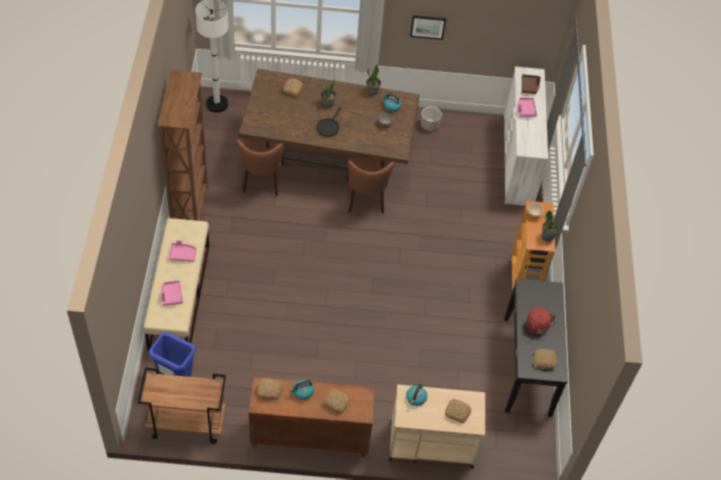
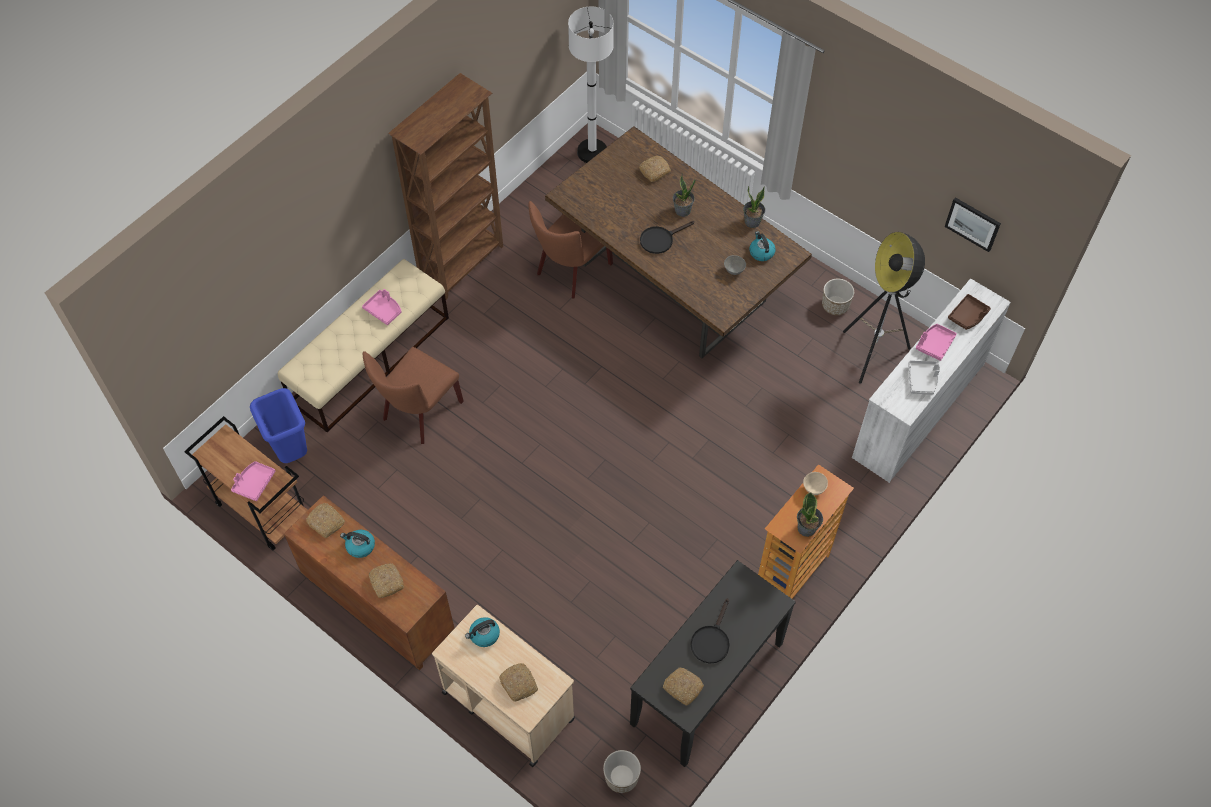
camera: 40 degrees right, 5 degrees up
pink tray [161,280,183,306] -> pink tray moved to [231,461,275,501]
brown chair [346,157,395,214] -> brown chair moved to [363,347,464,444]
picture [410,15,446,40] -> picture moved to [945,197,1001,252]
red kettle [526,307,556,334] -> black frying pan [690,598,730,664]
none -> planter [603,750,641,793]
none -> floor lamp [843,232,925,384]
none -> grey tray [908,360,940,395]

